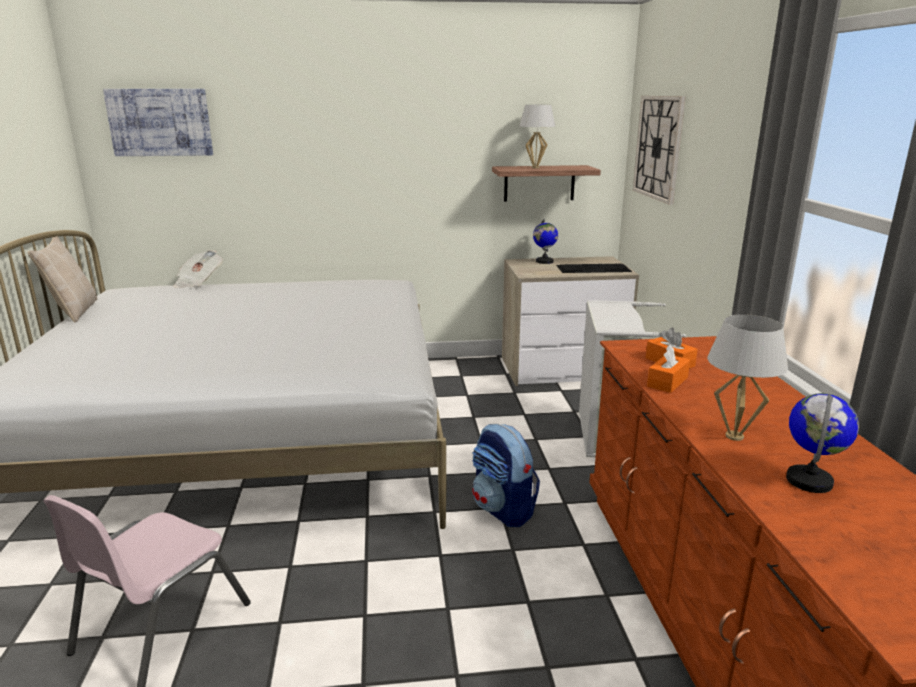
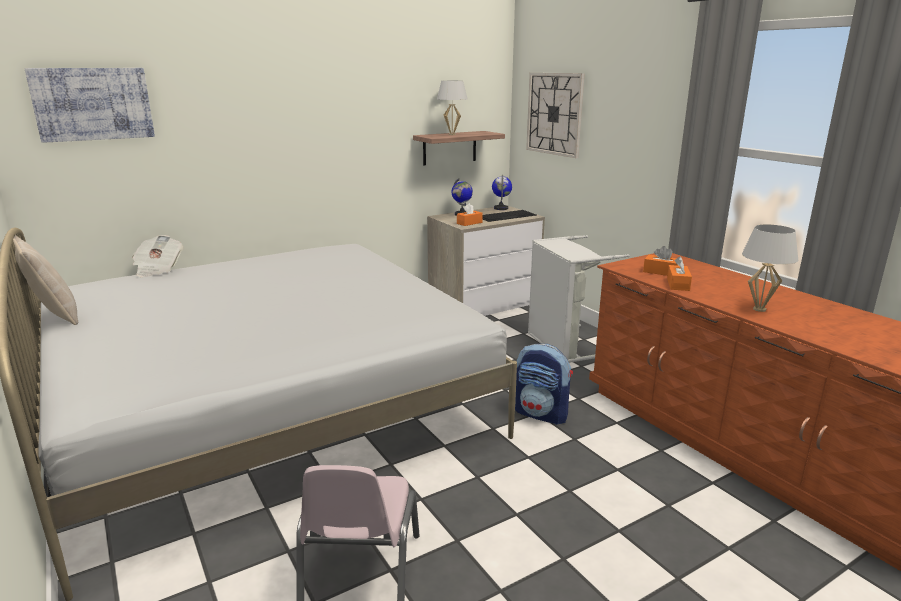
camera: 25 degrees left, 0 degrees up
globe [786,393,859,493] -> globe moved to [492,175,512,210]
none -> orange tissue box [457,203,483,226]

